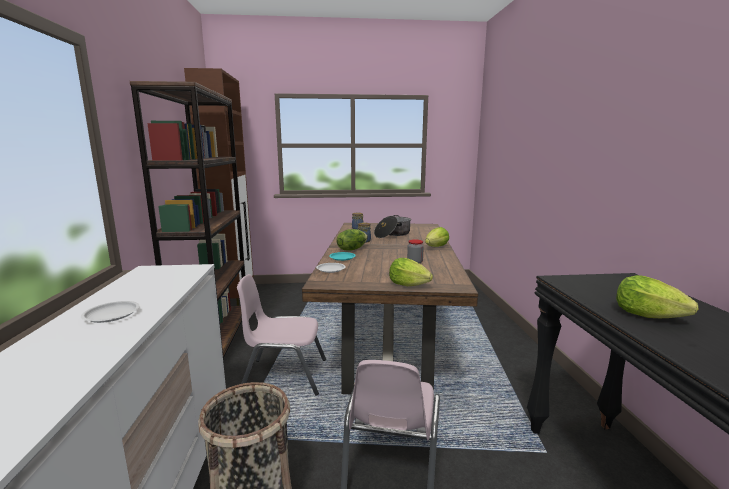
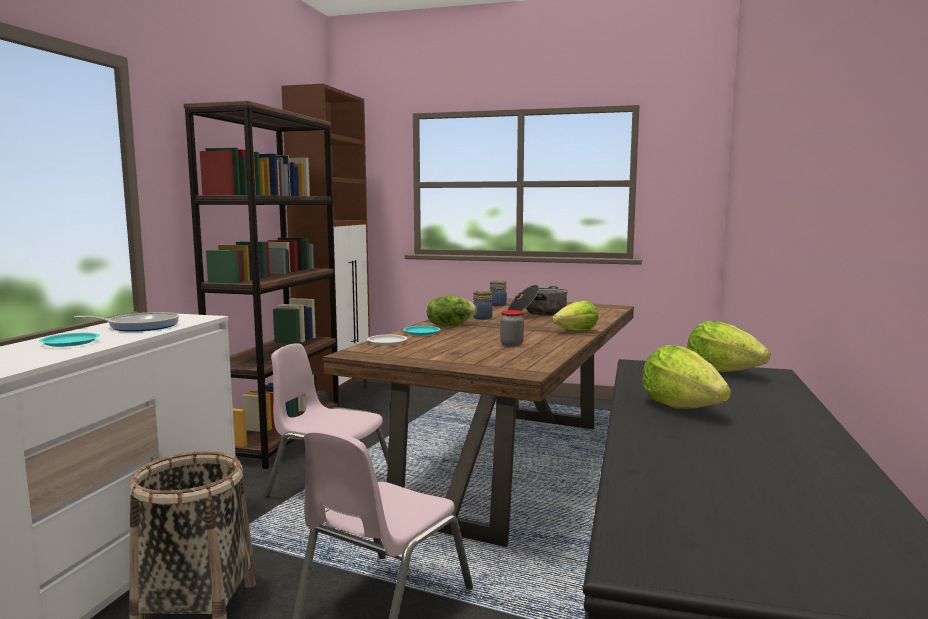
camera: 20 degrees right, 5 degrees down
white plate [81,301,139,323] -> turquoise plate [39,333,100,347]
lettuce [389,258,433,286] -> lettuce moved to [687,321,770,372]
none -> frying pan [74,312,179,332]

